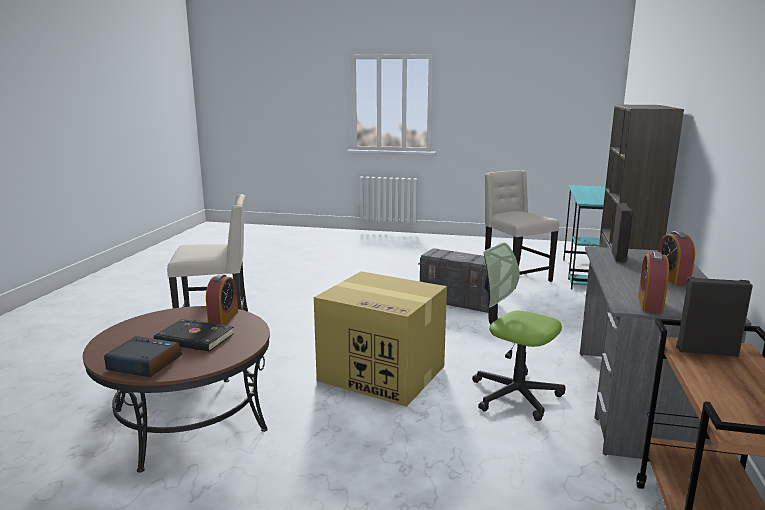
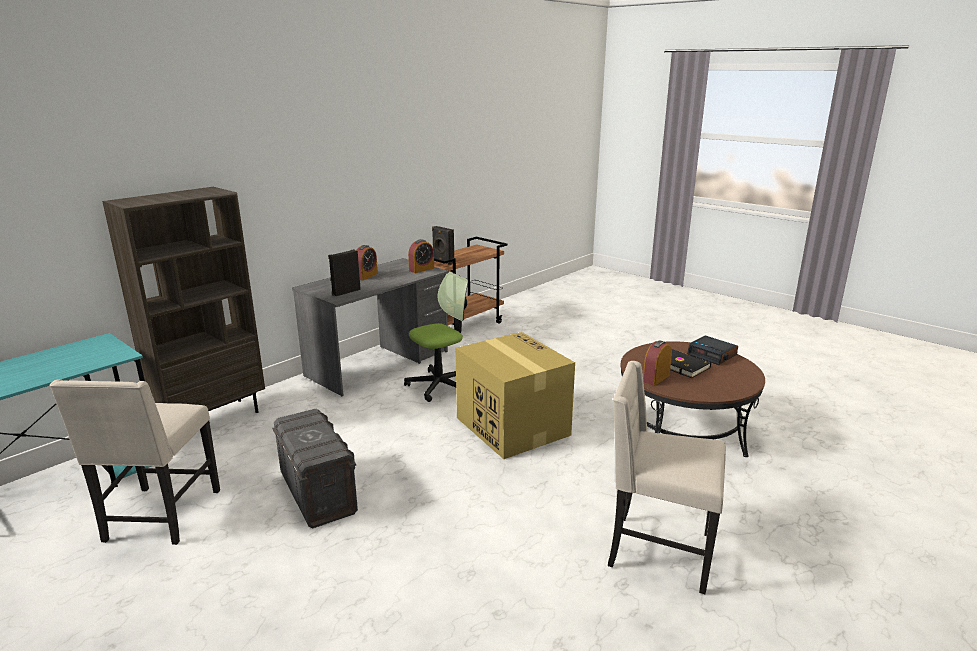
camera: 150 degrees left, 5 degrees up
office chair [472,242,566,421] -> office chair turned 105 degrees counterclockwise [404,272,468,402]

